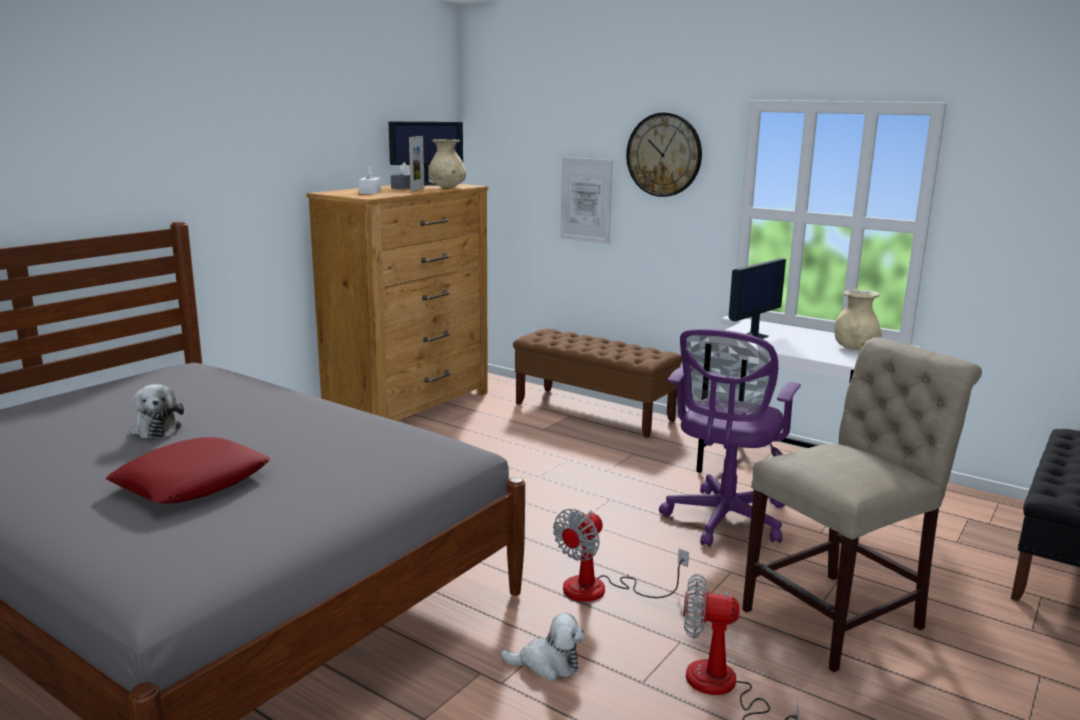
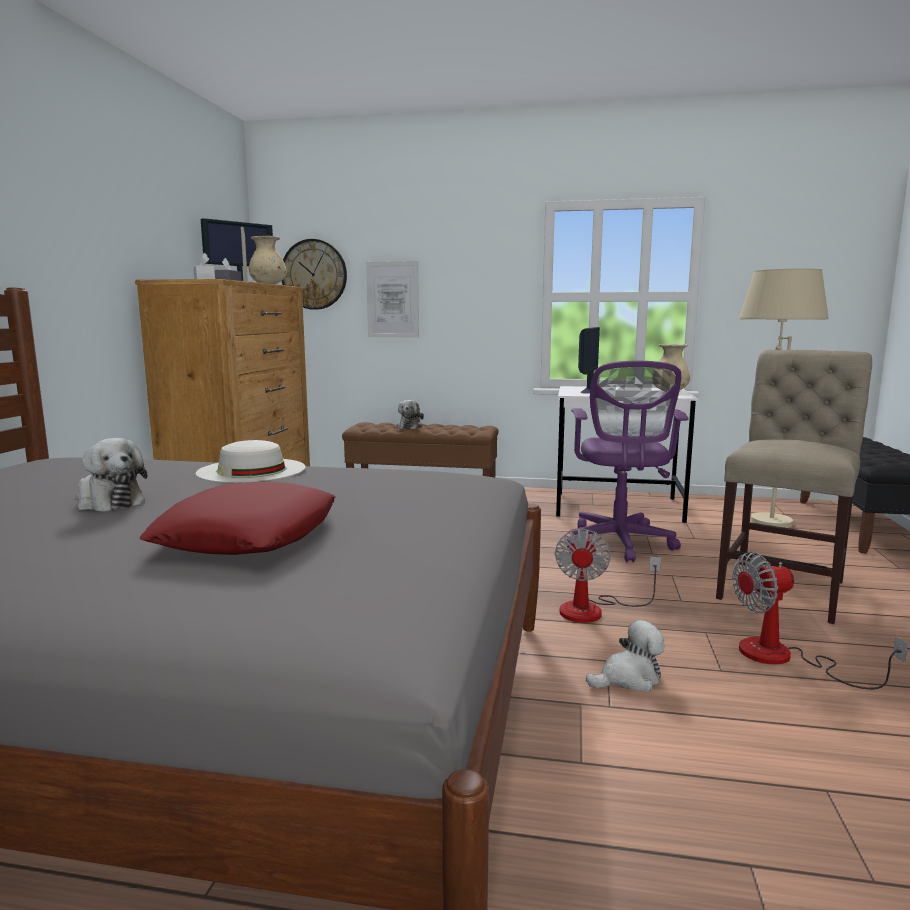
camera: 25 degrees left, 5 degrees down
wall clock [626,112,702,197] -> wall clock moved to [282,239,347,310]
none -> white hat [196,440,306,483]
none -> plush toy [396,400,424,429]
none -> beige floor lamp [739,268,829,528]

